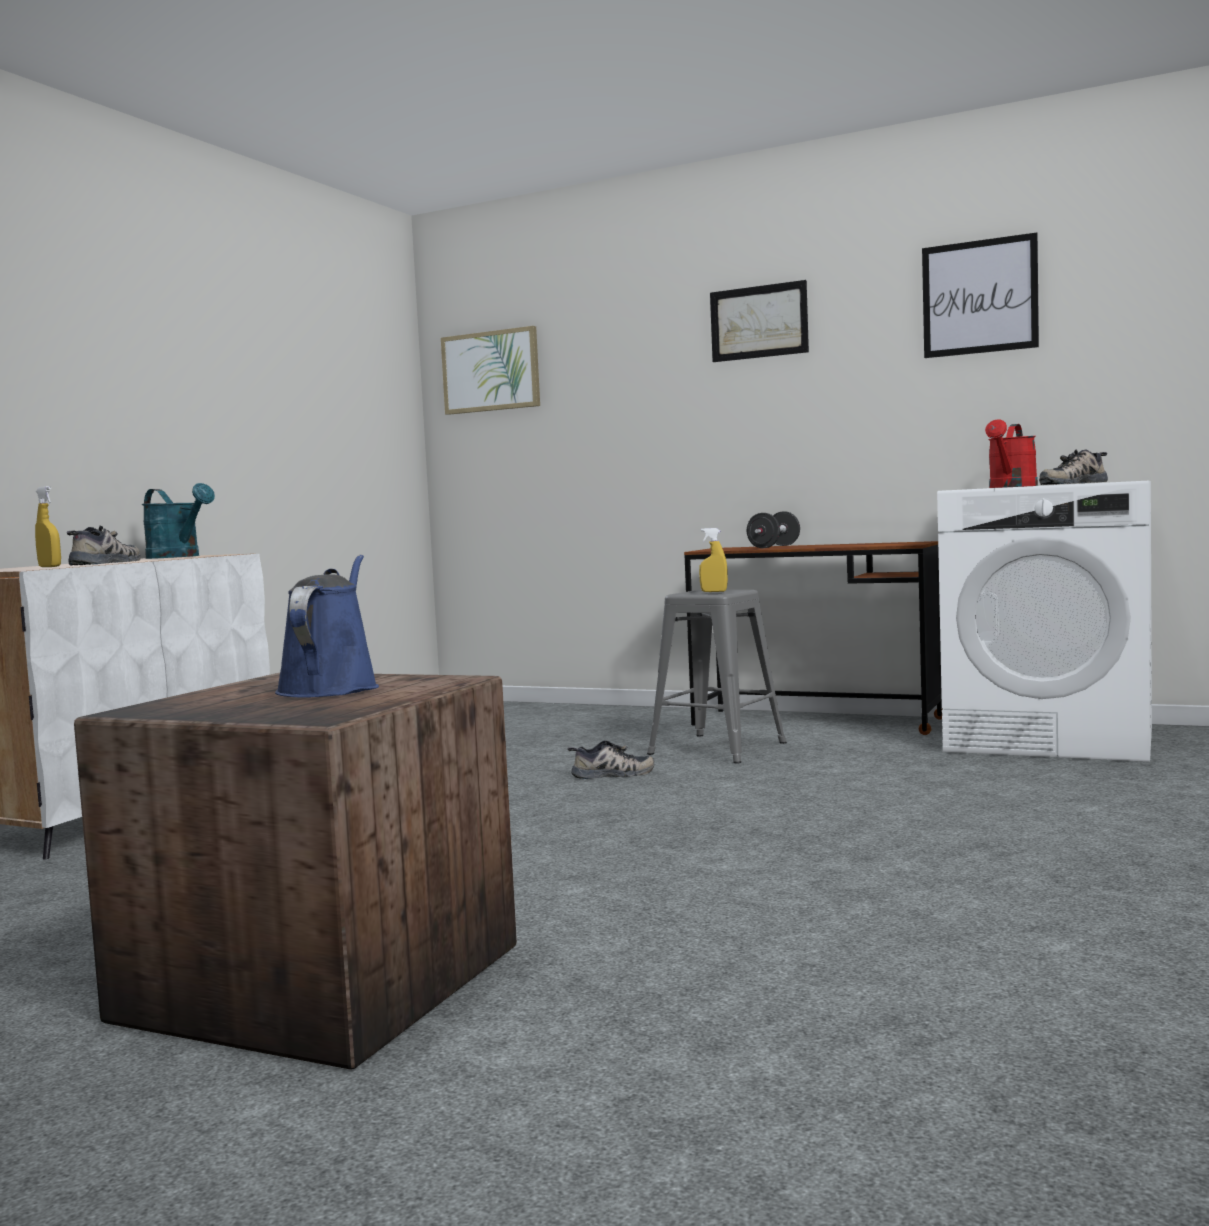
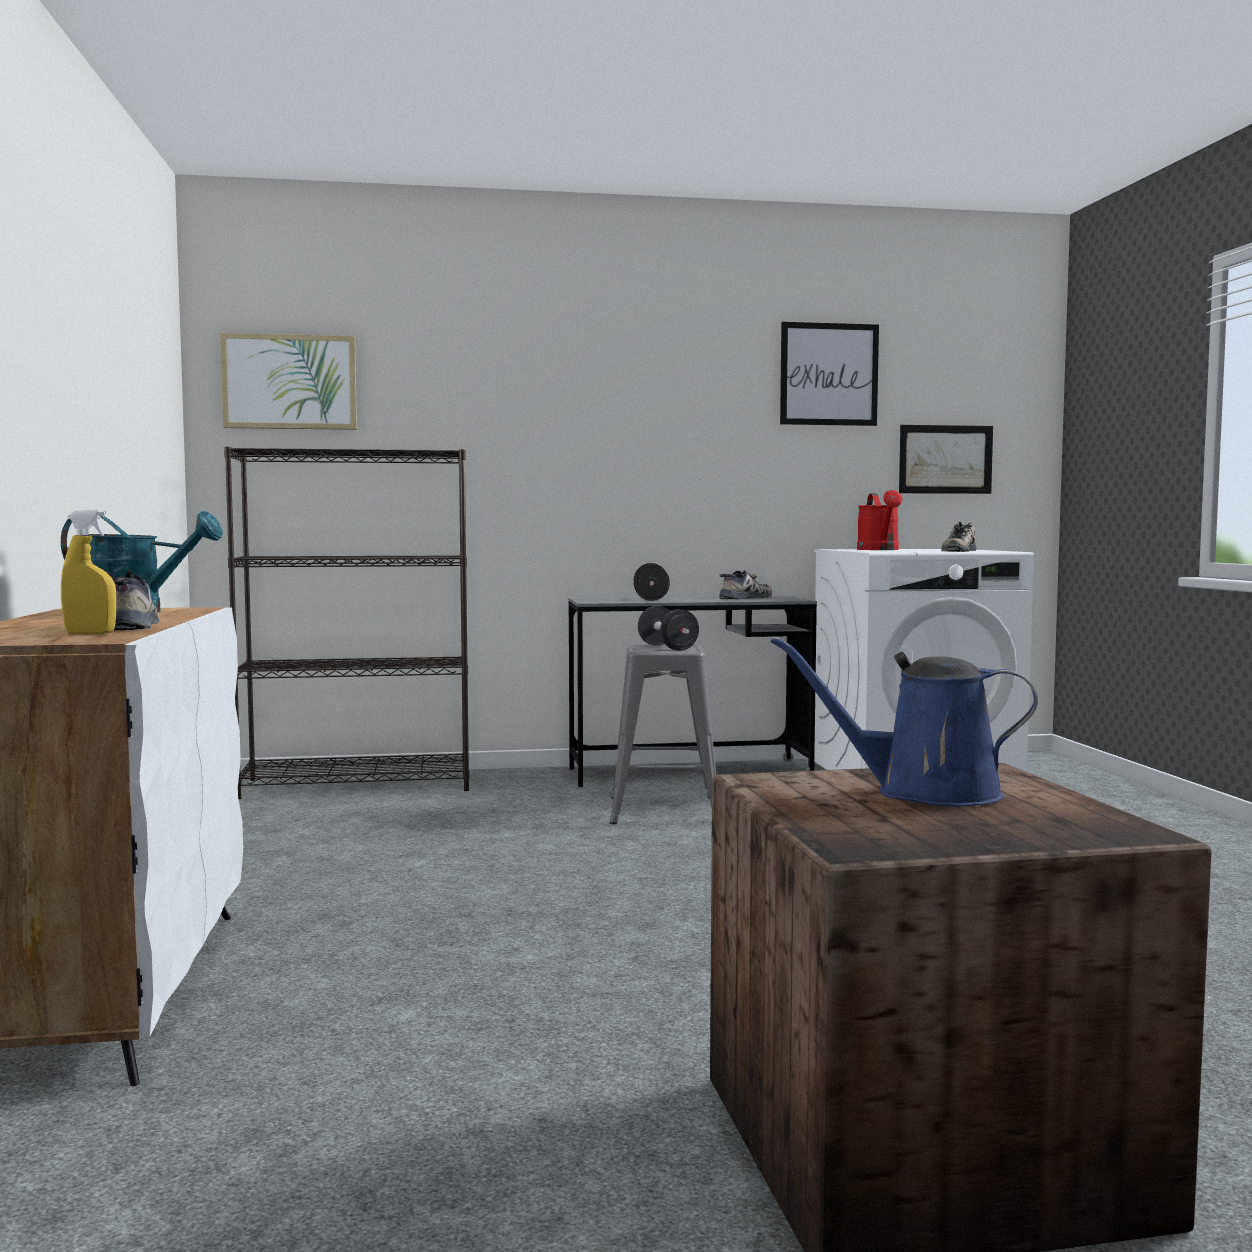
camera: 35 degrees left, 0 degrees up
blue watering can [275,555,379,698] -> blue watering can turned 45 degrees counterclockwise [771,637,1038,806]
shoe [568,740,655,779] -> shoe moved to [719,570,772,599]
brown desk [684,541,942,735] -> grey desk [569,596,817,787]
yellow spray bottle [699,528,728,592] -> black dumbbell [638,606,699,651]
picture [710,280,809,362] -> picture moved to [899,425,993,494]
none -> black bookcase [224,447,470,799]

